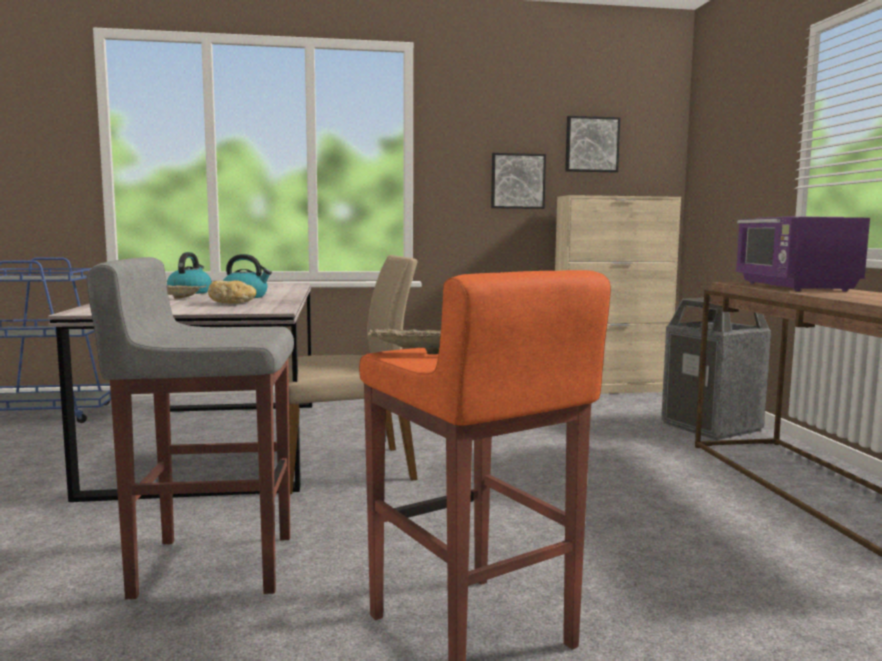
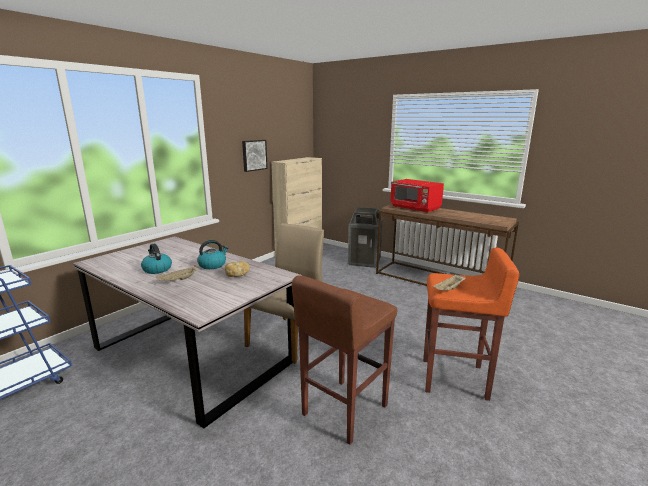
camera: 45 degrees left, 10 degrees up
grey stool [86,257,294,599] -> brown stool [292,275,397,445]
picture [565,116,621,172] -> none
purple microwave [735,216,870,291] -> red microwave [390,179,444,213]

